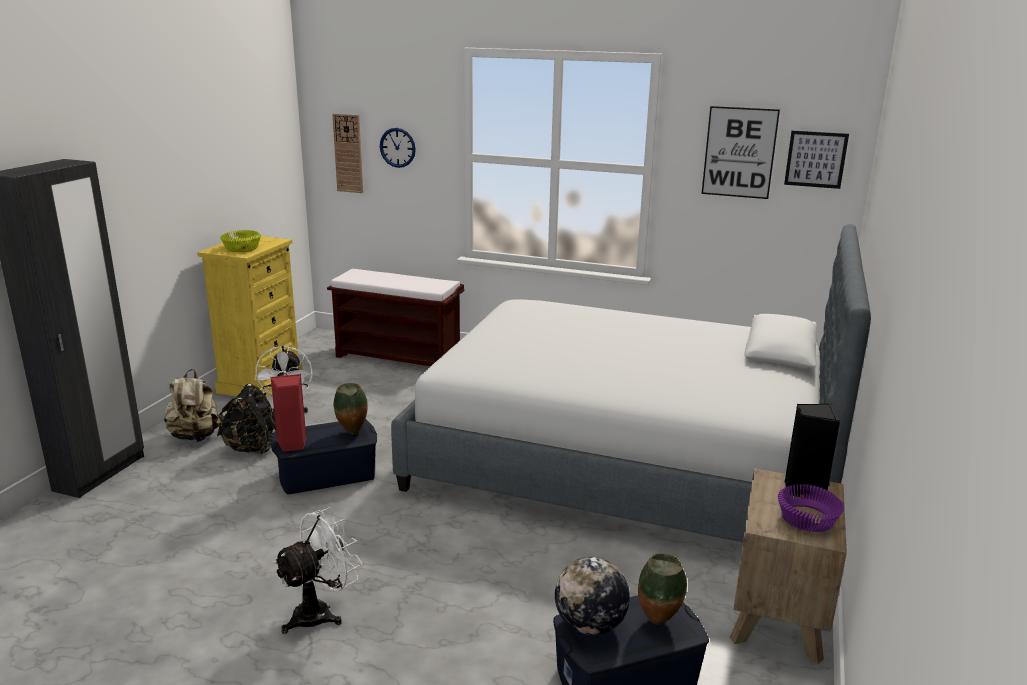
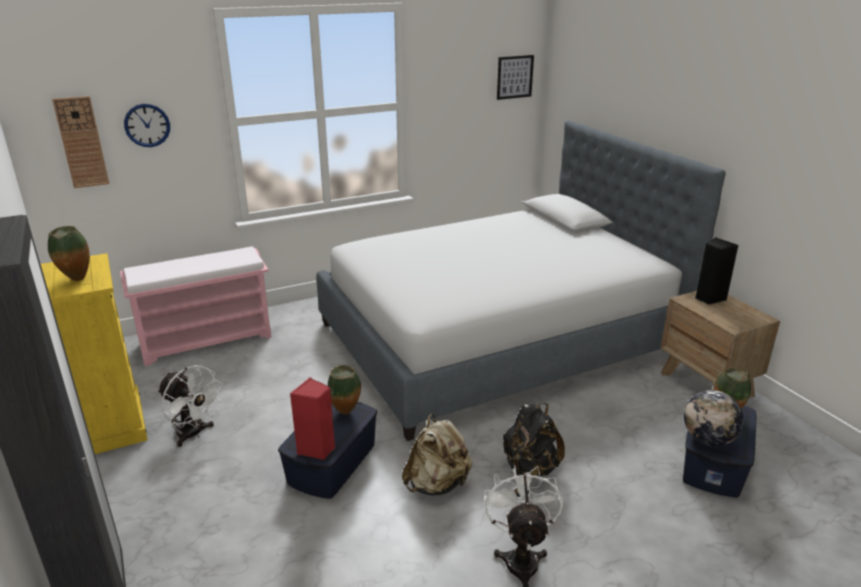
camera: 45 degrees left, 5 degrees up
beige backpack [164,369,220,442] -> beige backpack moved to [402,414,472,496]
black backpack [217,384,276,454] -> black backpack moved to [503,403,565,477]
yellow bowl [220,230,261,252] -> vase [48,226,90,281]
brown bench [327,269,464,366] -> pink bench [120,246,271,366]
picture [702,106,780,199] -> none
purple bowl [778,484,844,532] -> none

